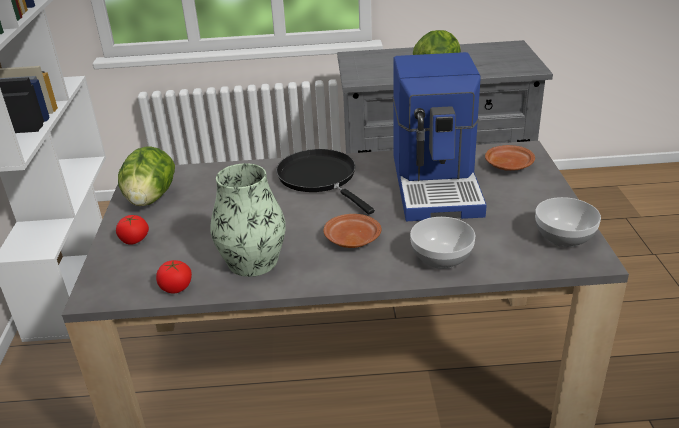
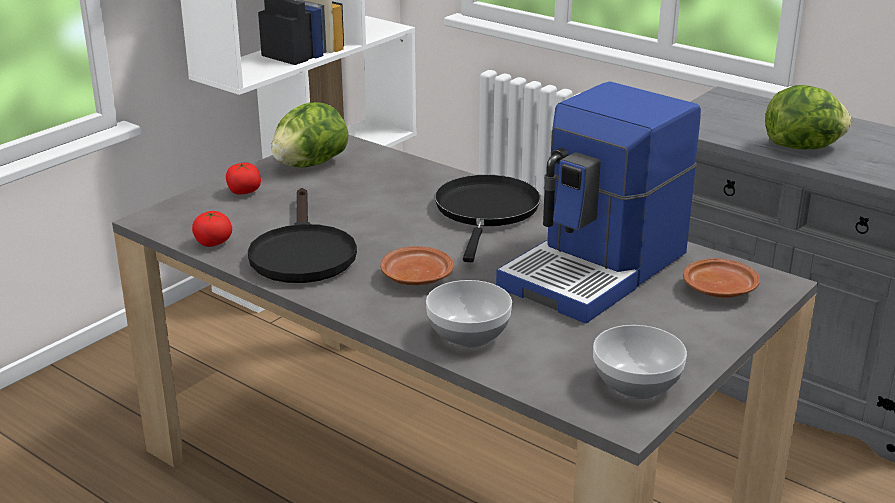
camera: 40 degrees right, 5 degrees down
vase [210,163,286,277] -> black frying pan [248,188,357,283]

